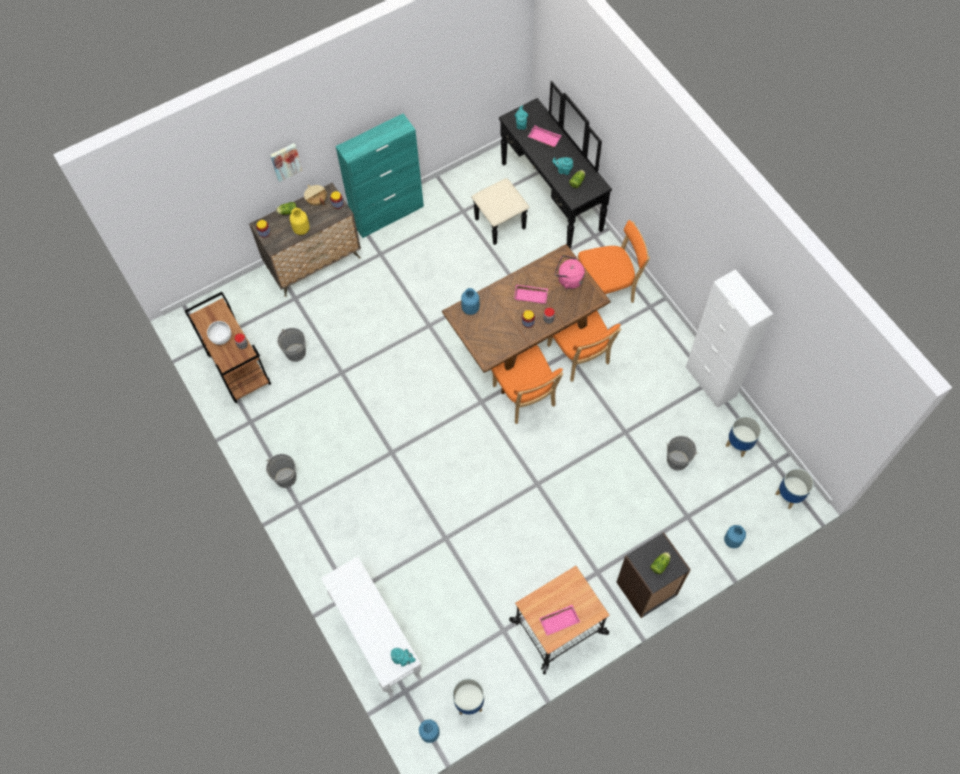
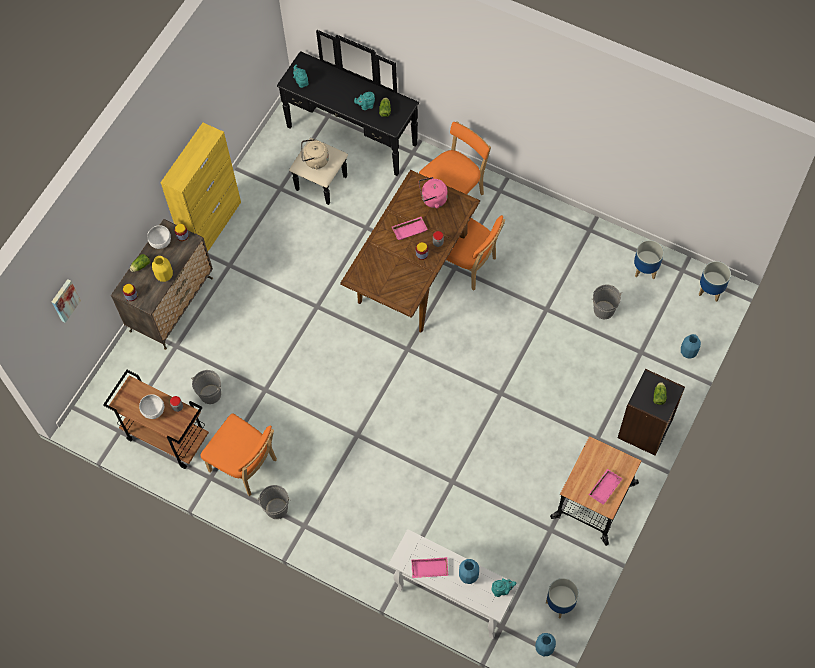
camera: 30 degrees left, 0 degrees up
picture [270,143,302,182] -> picture moved to [52,279,81,323]
beige cooking pot [304,185,327,206] -> white bowl [147,225,171,249]
turquoise cabinet [336,113,424,238] -> yellow cabinet [160,123,241,251]
blue vase [461,288,480,315] -> blue vase moved to [459,559,479,584]
orange chair [491,345,563,424] -> orange chair moved to [200,414,277,496]
pink tray [528,125,562,147] -> pink tray moved to [411,557,449,578]
white cabinet [685,269,773,408] -> none
none -> beige kettle [301,139,329,169]

